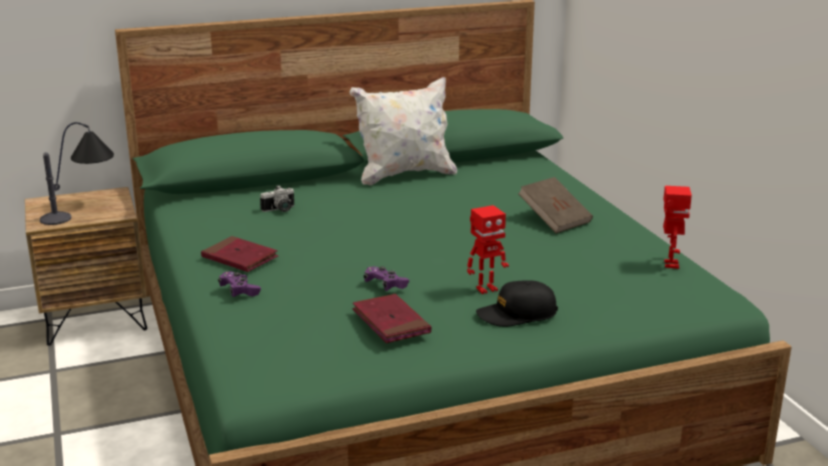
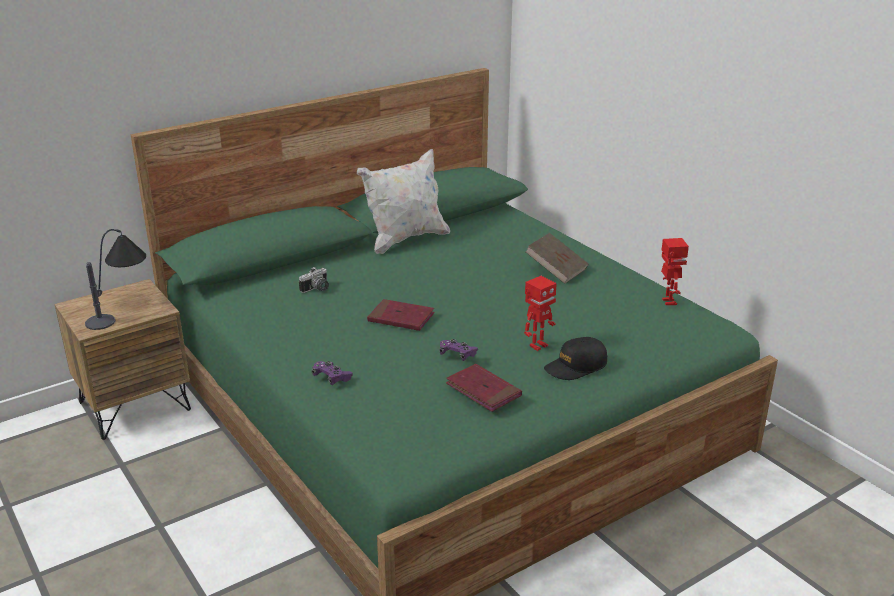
camera: 15 degrees left, 5 degrees up
red book [201,236,278,272] -> red book moved to [367,299,435,331]

